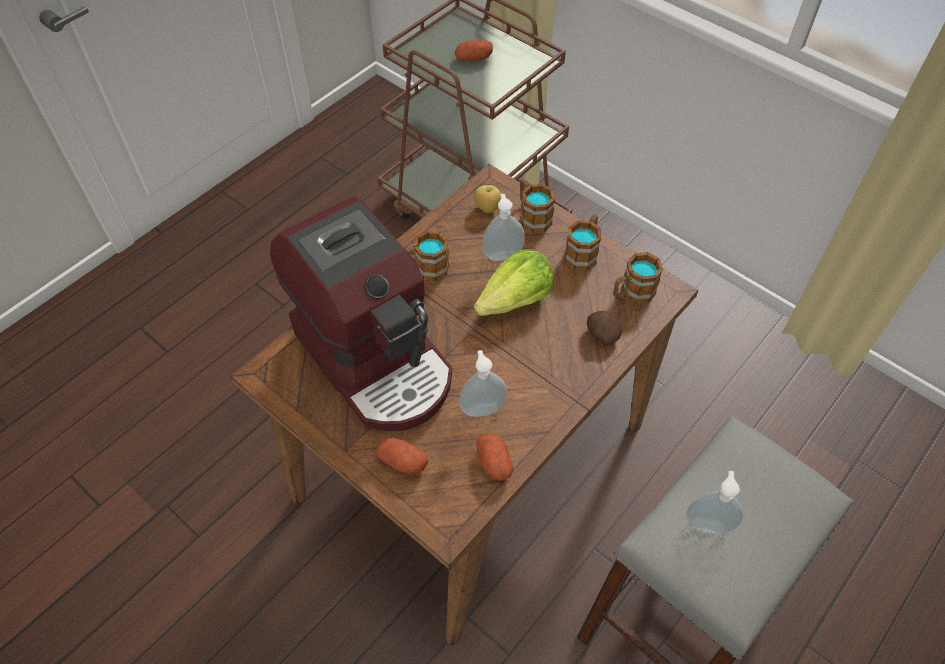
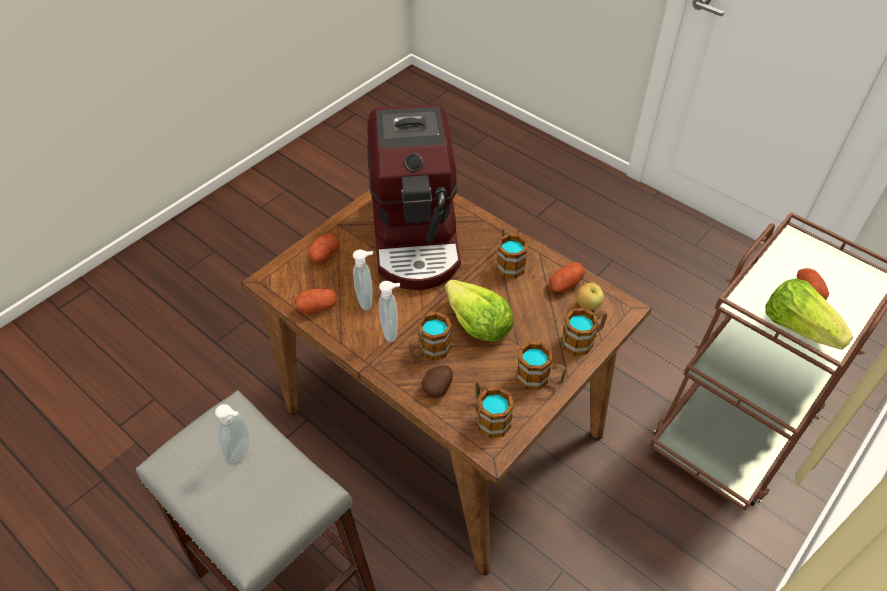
camera: 90 degrees right, 5 degrees down
coffee machine [270,196,452,431] -> coffee machine turned 60 degrees counterclockwise [367,104,461,290]
soap dispenser [483,194,525,261] -> soap dispenser moved to [379,281,400,342]
none -> mug [409,312,452,361]
none -> potato [548,262,585,293]
none -> lettuce [765,278,853,350]

